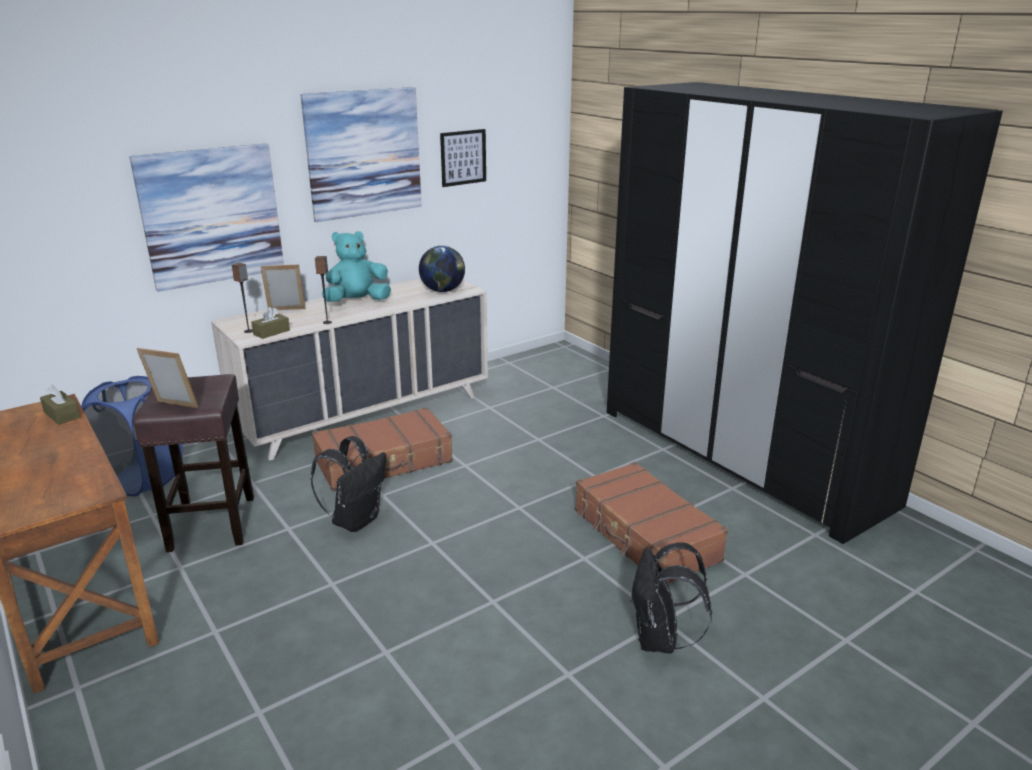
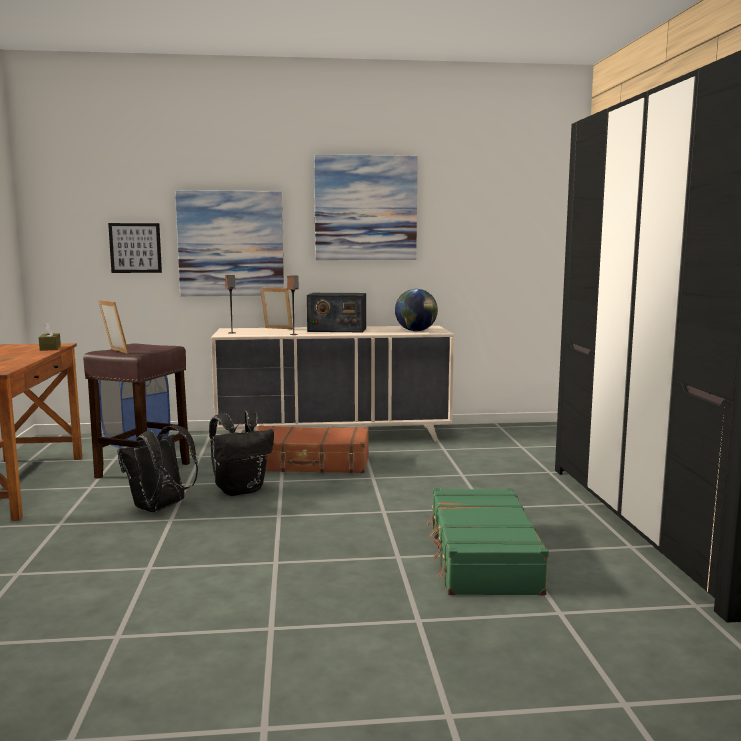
camera: 30 degrees right, 15 degrees down
brown tissue box [251,307,290,339] -> none
turquoise plush toy [322,231,391,302] -> radio [307,293,366,332]
picture [440,129,486,187] -> picture moved to [108,223,162,273]
brown suitcase [575,462,728,584] -> green suitcase [427,488,549,595]
black backpack [631,542,712,653] -> black backpack moved to [117,425,198,512]

